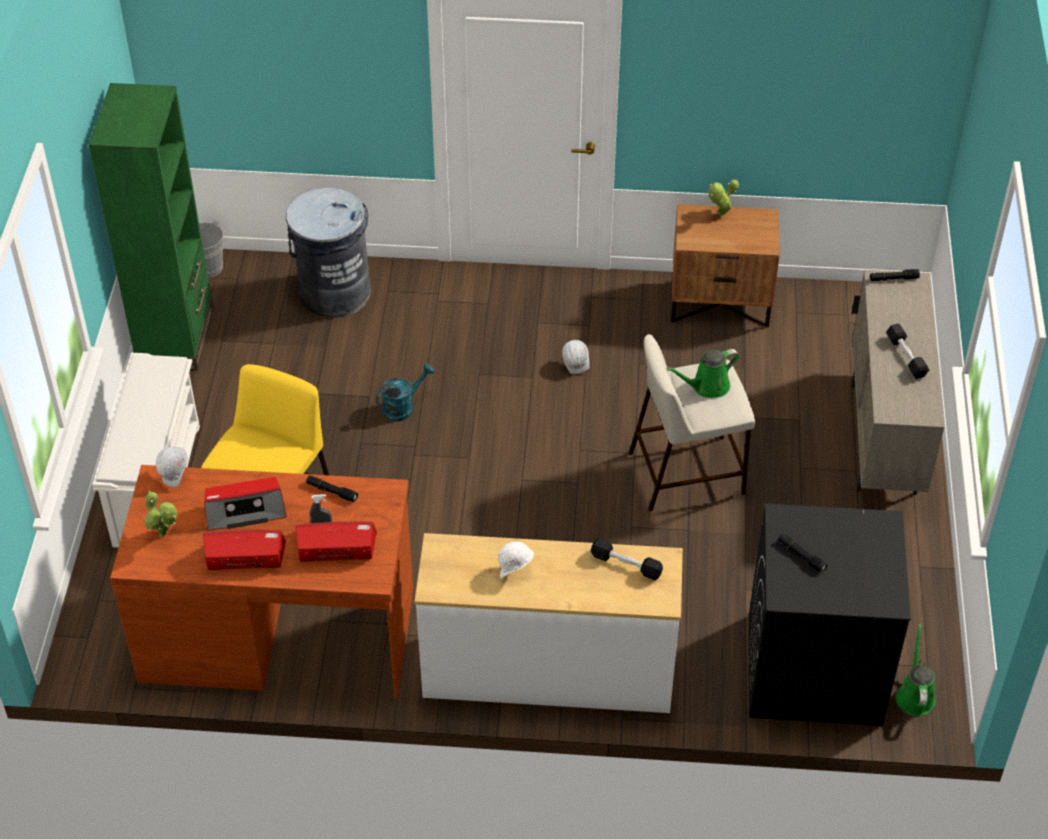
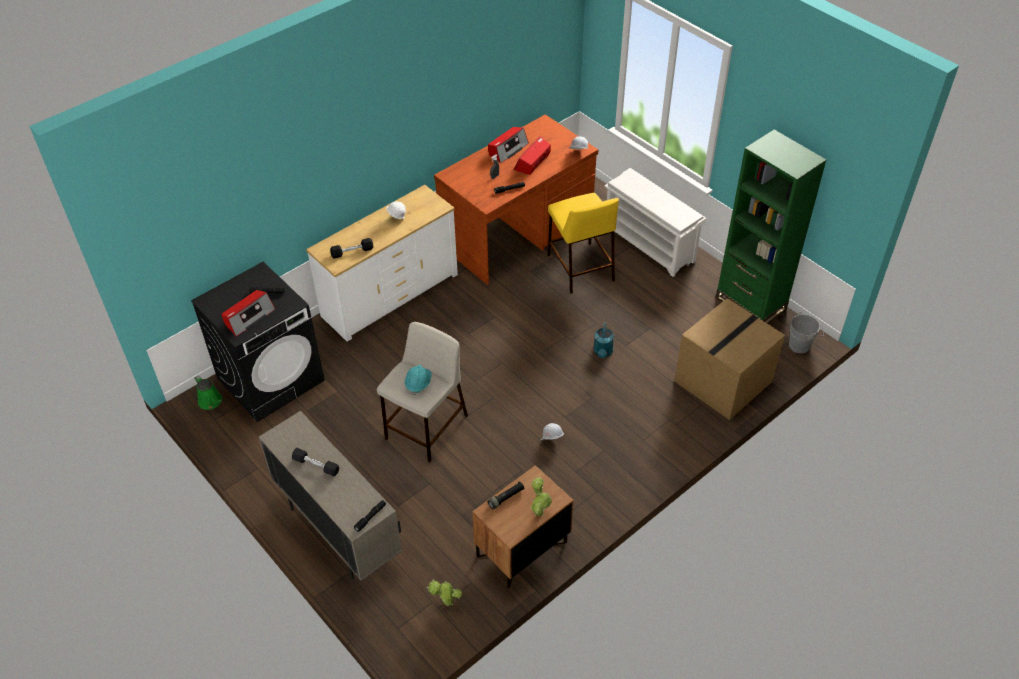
camera: 135 degrees right, 0 degrees up
potted plant [144,491,177,536] -> potted plant moved to [427,580,462,606]
grey trash can [286,188,371,317] -> cardboard box [674,298,785,420]
radio [295,522,377,562] -> radio moved to [221,290,275,336]
green watering can [666,349,739,398] -> turquoise hard hat [405,365,432,395]
none -> black flashlight [488,482,524,509]

